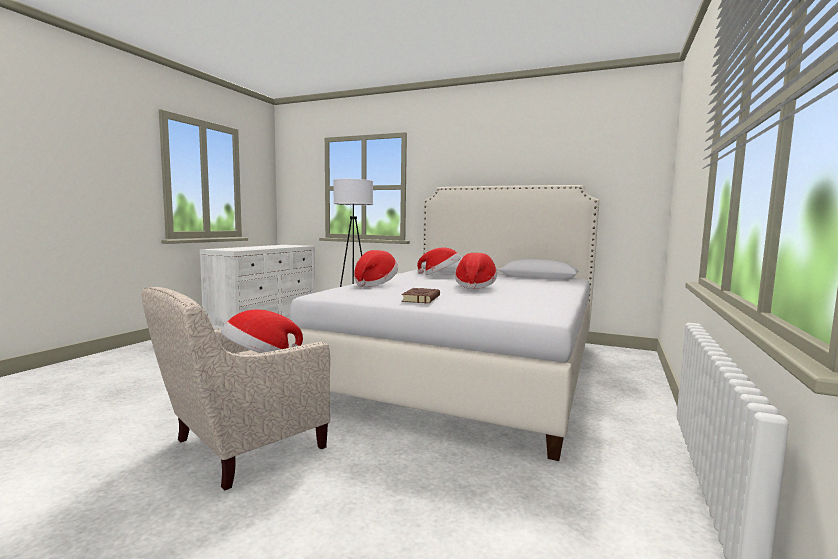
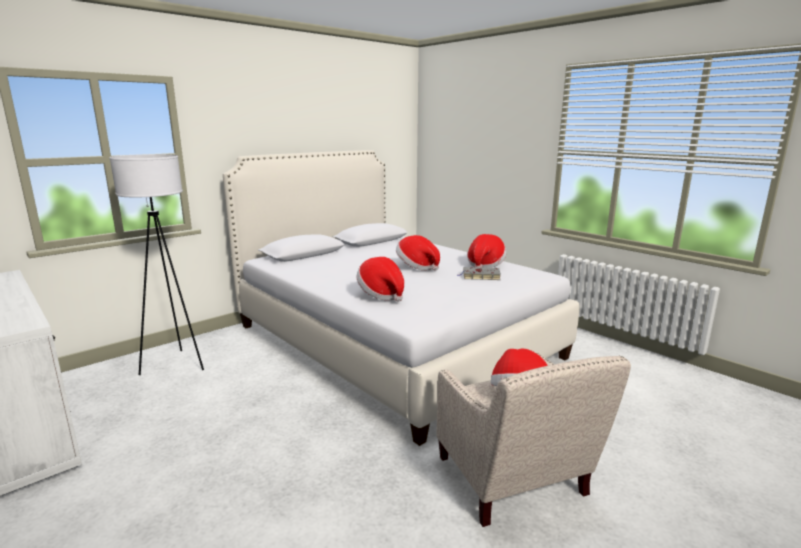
camera: 65 degrees left, 10 degrees up
brown book [402,288,440,303] -> none
hat [417,247,461,275] -> hat moved to [467,234,506,268]
none -> grey book [457,267,501,280]

